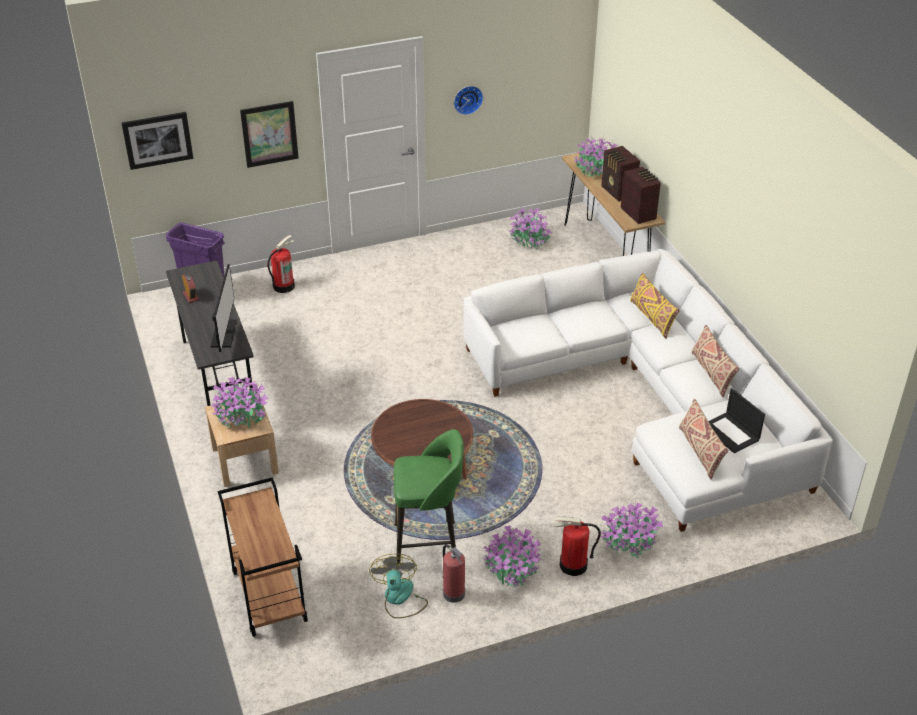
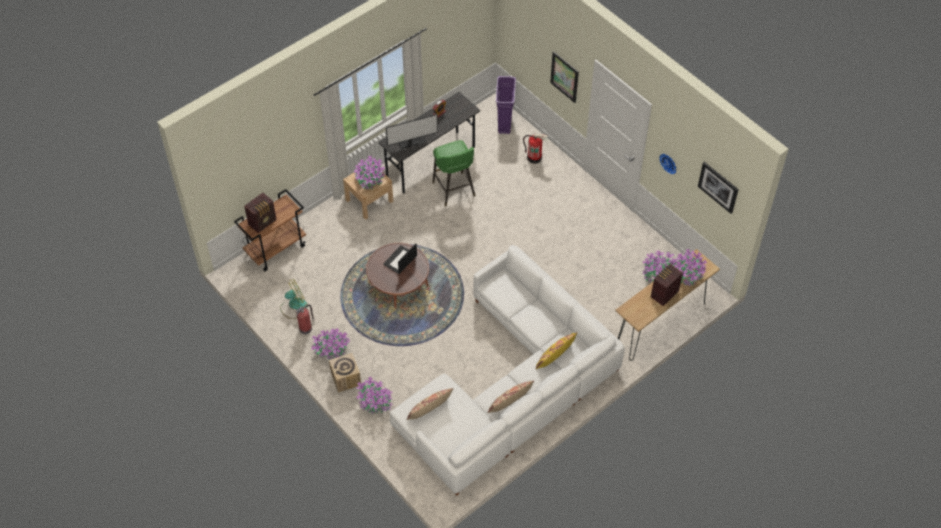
camera: 70 degrees right, 15 degrees up
picture [121,112,193,170] -> picture moved to [698,162,739,214]
green stool [394,429,464,570] -> green stool moved to [432,140,476,206]
fire extinguisher [551,517,601,576] -> cardboard box [329,353,361,393]
radio [621,167,661,224] -> radio moved to [244,193,277,233]
laptop [708,388,765,453] -> laptop moved to [383,243,417,274]

